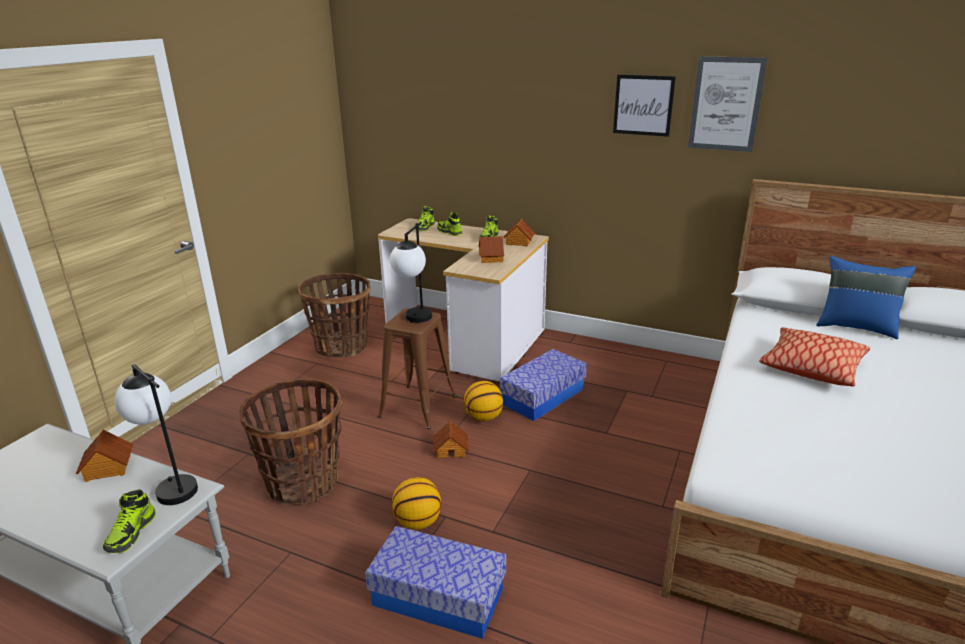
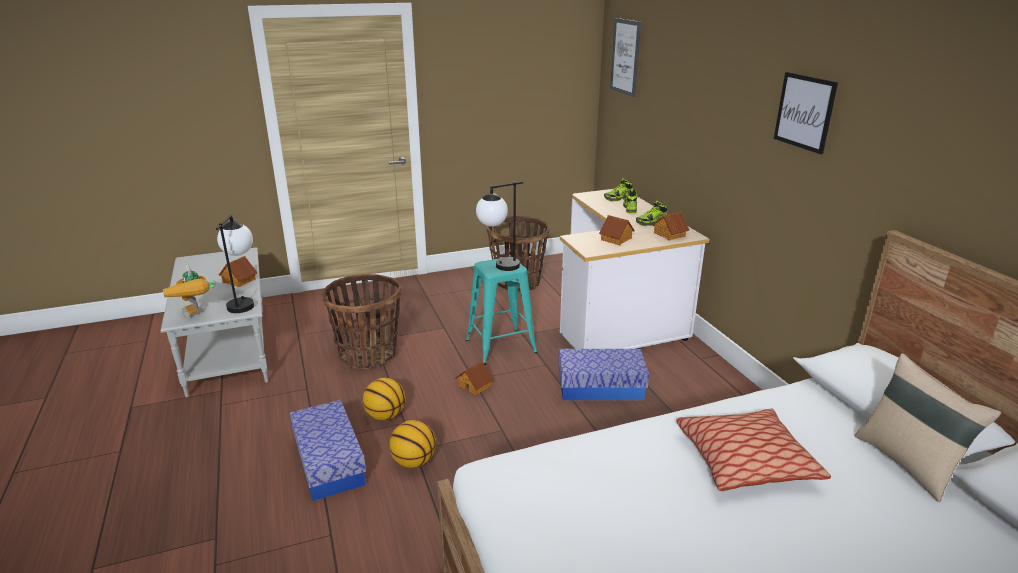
camera: 45 degrees right, 0 degrees up
shoe [103,489,156,553] -> toy robot [163,264,216,318]
brown stool [378,308,456,429] -> turquoise stool [466,259,537,365]
basketball [464,381,503,421] -> basketball moved to [389,420,436,468]
picture [688,56,767,152] -> picture moved to [610,18,641,97]
blue pillow [816,256,916,339] -> beige pillow [854,353,1001,502]

